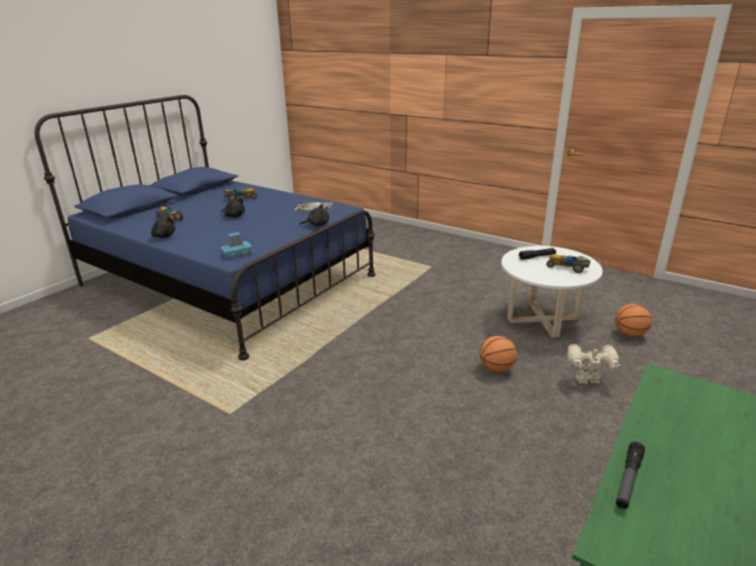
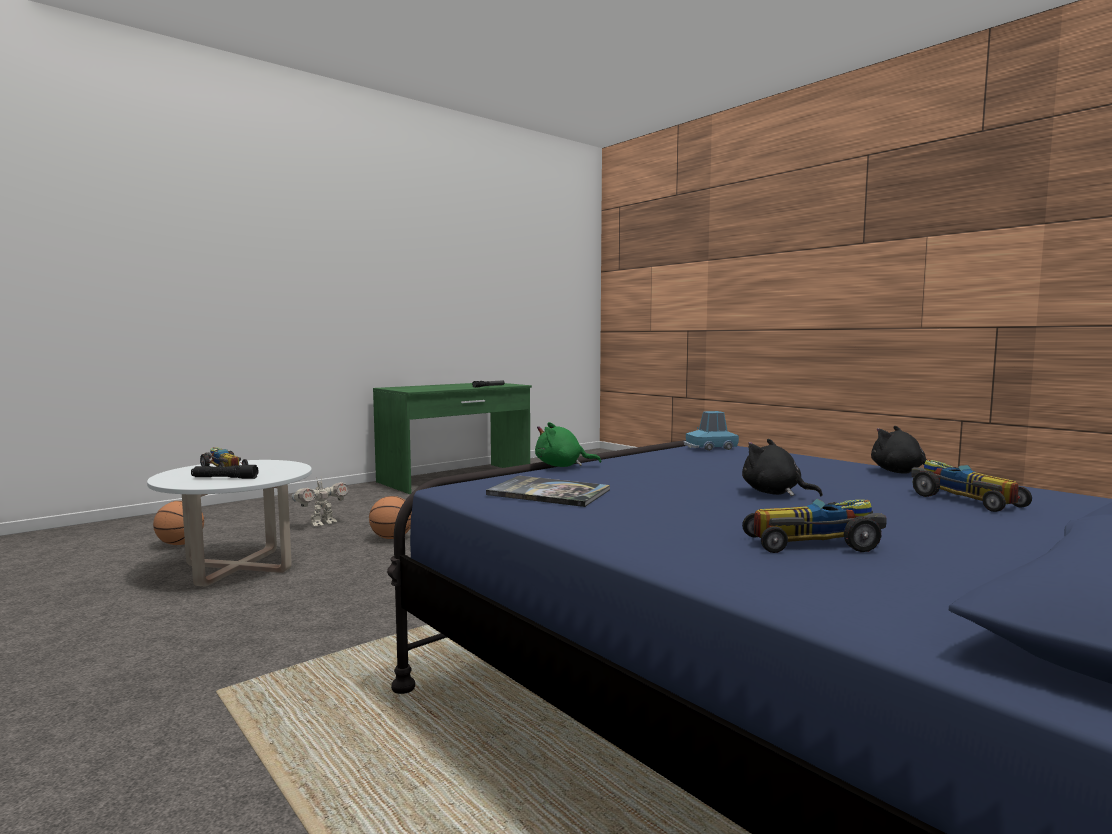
camera: 165 degrees left, 20 degrees down
black plush toy [299,205,329,226] -> green plush toy [535,422,601,467]
toy robot [567,344,622,384] -> toy robot turned 60 degrees counterclockwise [292,478,349,526]

